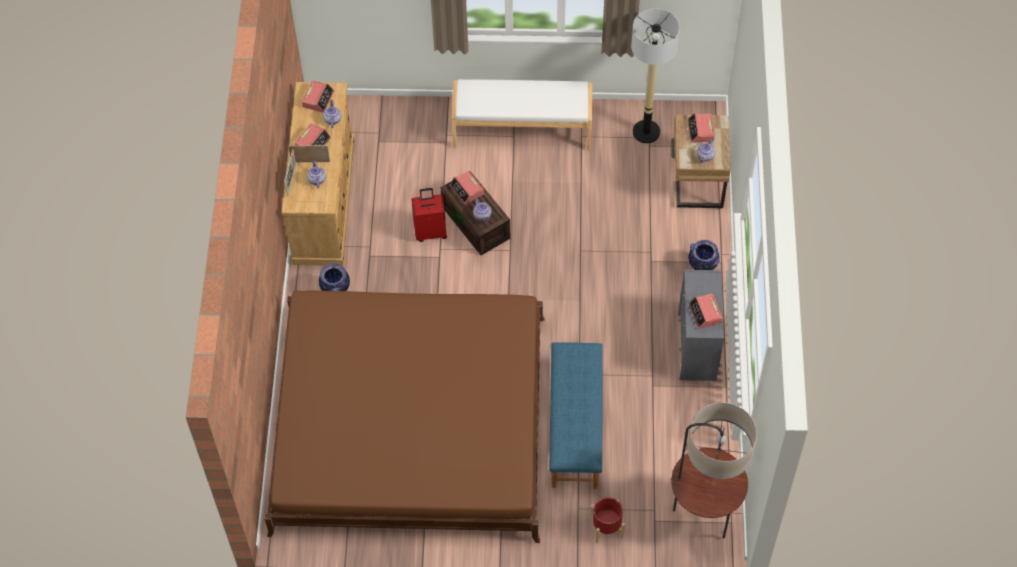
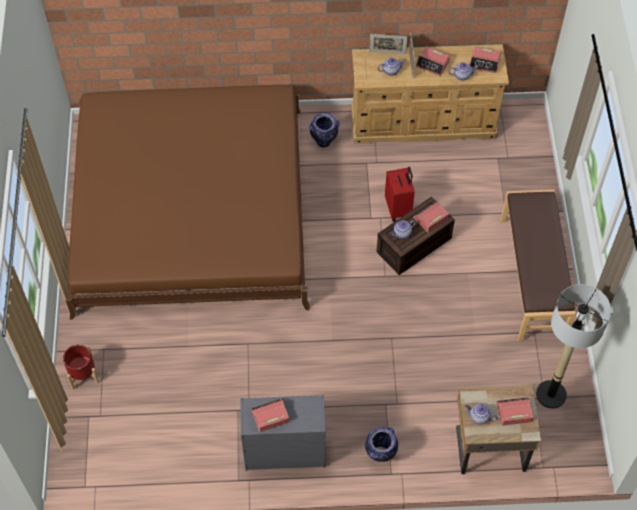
camera: 85 degrees right, 0 degrees up
white bench [452,79,592,150] -> brown bench [500,190,576,342]
blue bench [549,342,603,489] -> none
floor lamp [671,402,757,538] -> none

